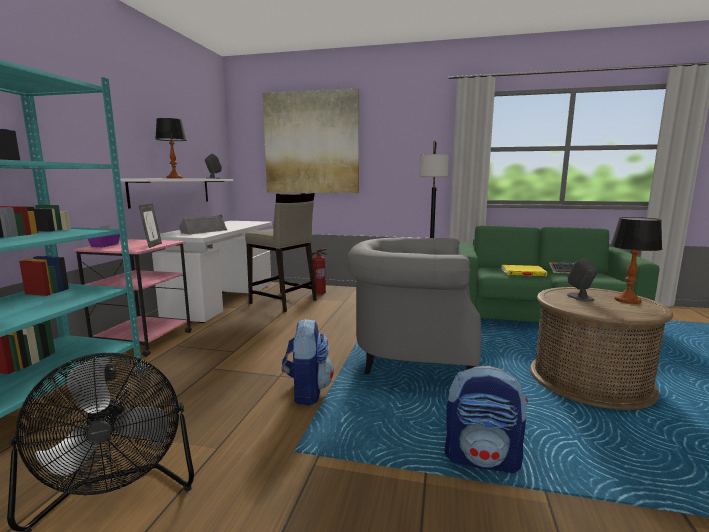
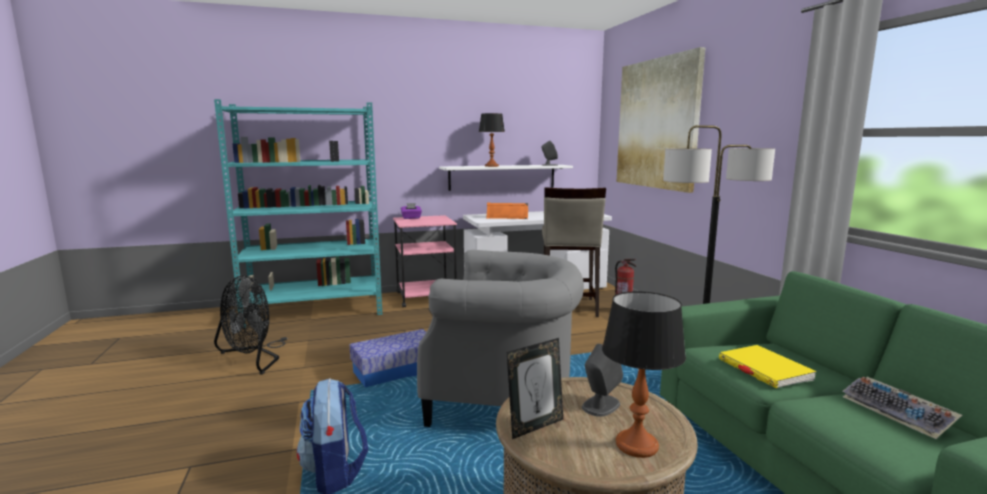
camera: 60 degrees right, 0 degrees up
picture frame [139,204,162,248] -> picture frame moved to [507,338,563,439]
grey speaker [179,215,227,235] -> orange speaker [486,203,528,219]
backpack [282,318,334,406] -> storage box [350,329,426,387]
grey armchair [347,237,481,374] -> grey armchair turned 120 degrees clockwise [417,250,584,427]

